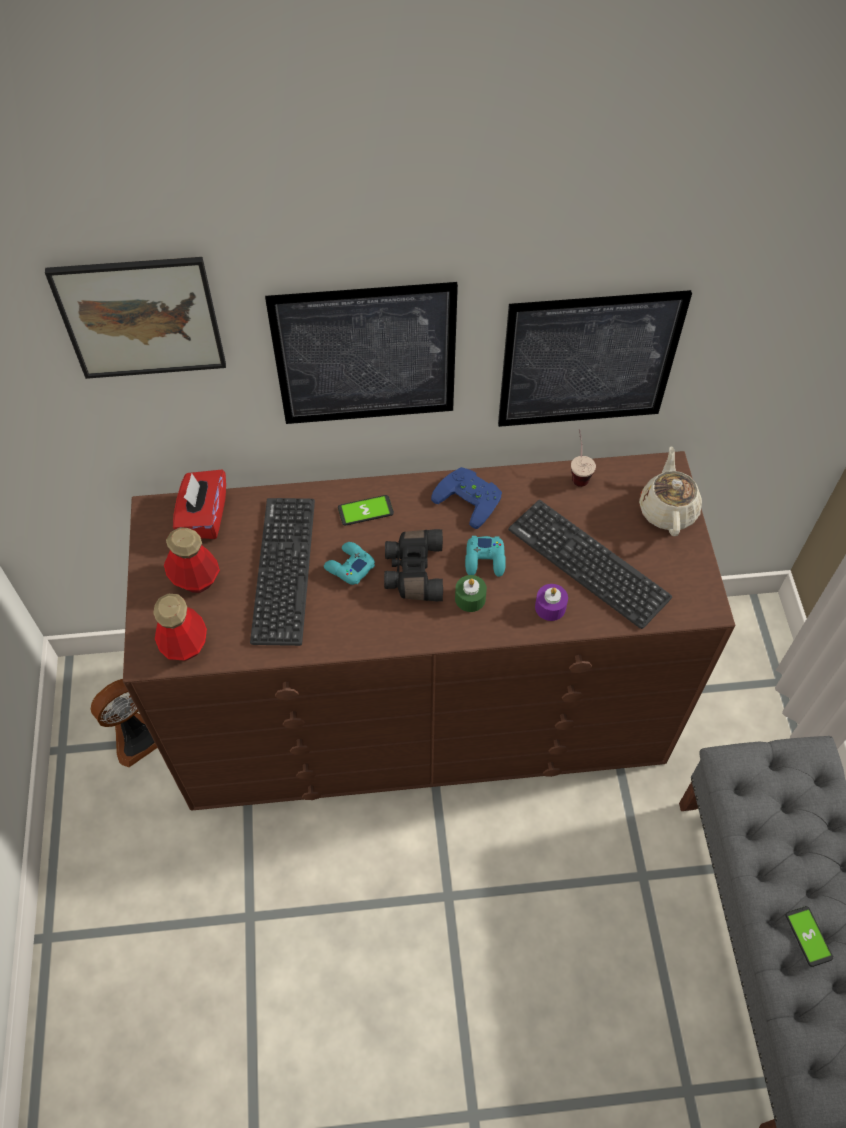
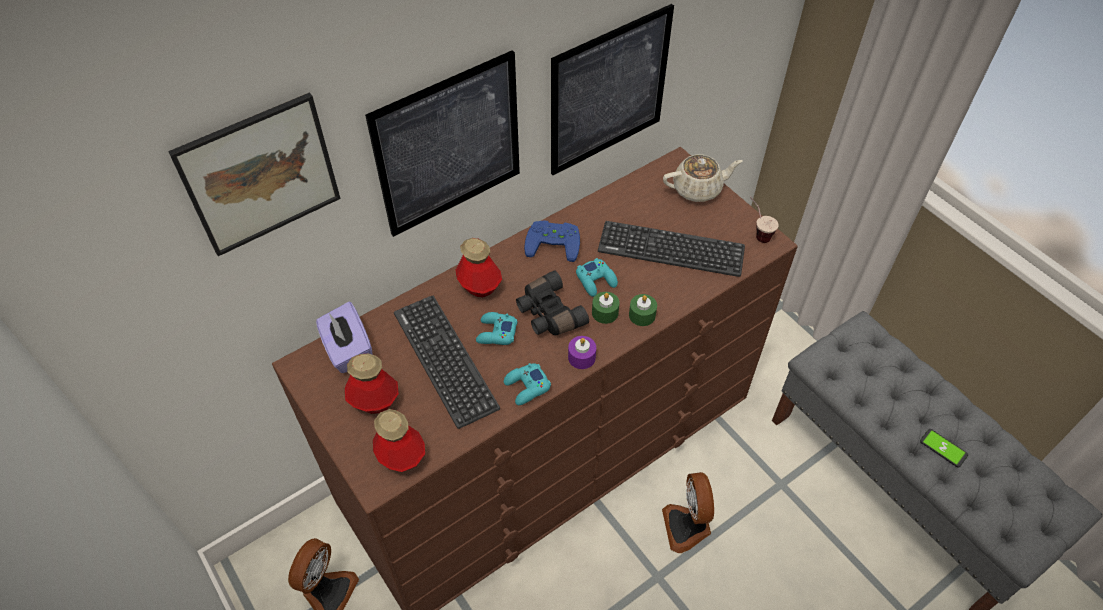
camera: 30 degrees left, 5 degrees down
red tissue box [173,470,226,539] -> purple tissue box [316,302,372,373]
phone [338,495,394,526] -> bottle [455,238,502,298]
purple candle [535,584,568,621] -> purple candle moved to [568,336,596,369]
cup [571,429,596,487] -> cup moved to [750,196,778,243]
beige teapot [639,446,702,536] -> beige teapot turned 105 degrees clockwise [663,154,742,202]
none -> turquoise game controller [504,363,551,405]
none -> green candle [629,294,657,326]
none -> fan [662,472,714,553]

